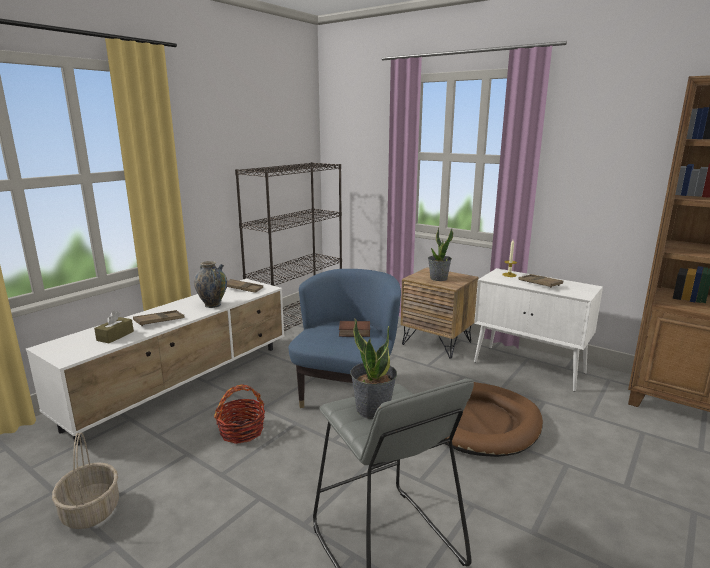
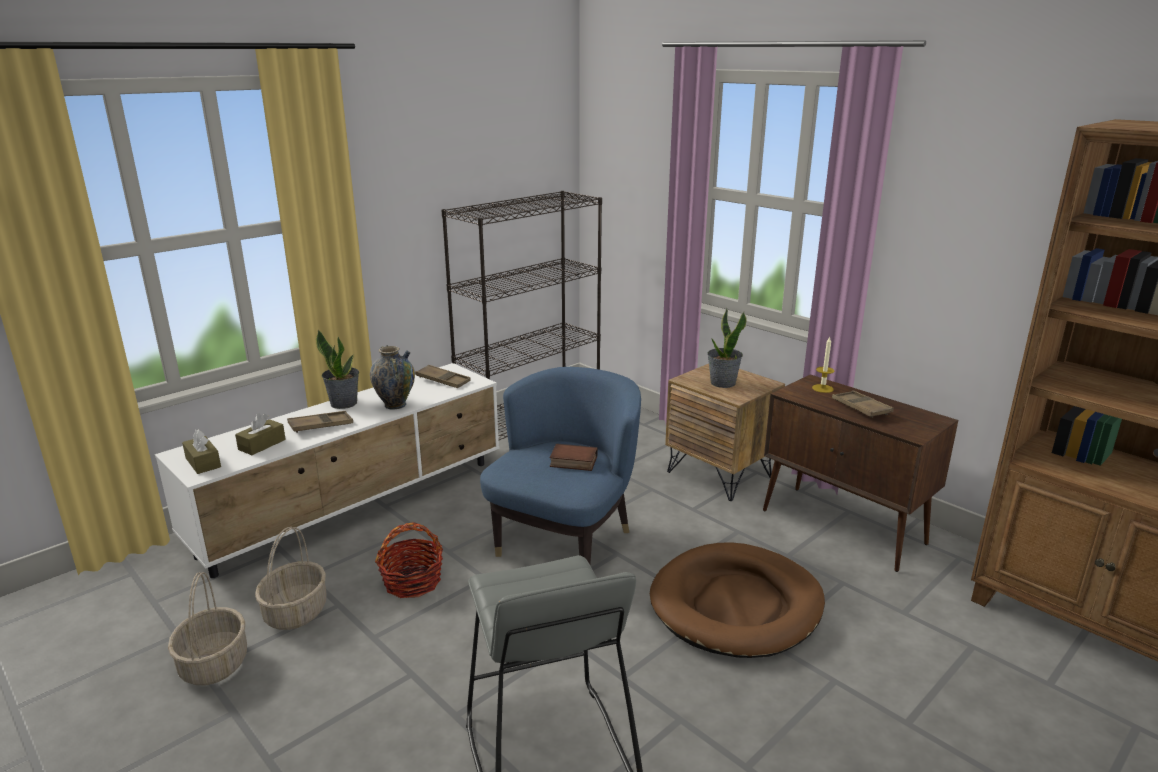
camera: 10 degrees right, 5 degrees up
potted plant [350,319,397,419] -> potted plant moved to [316,330,359,409]
white cabinet [474,268,603,392] -> brown cabinet [763,375,958,572]
none -> brown tissue box [182,429,221,474]
none -> basket [255,527,327,630]

